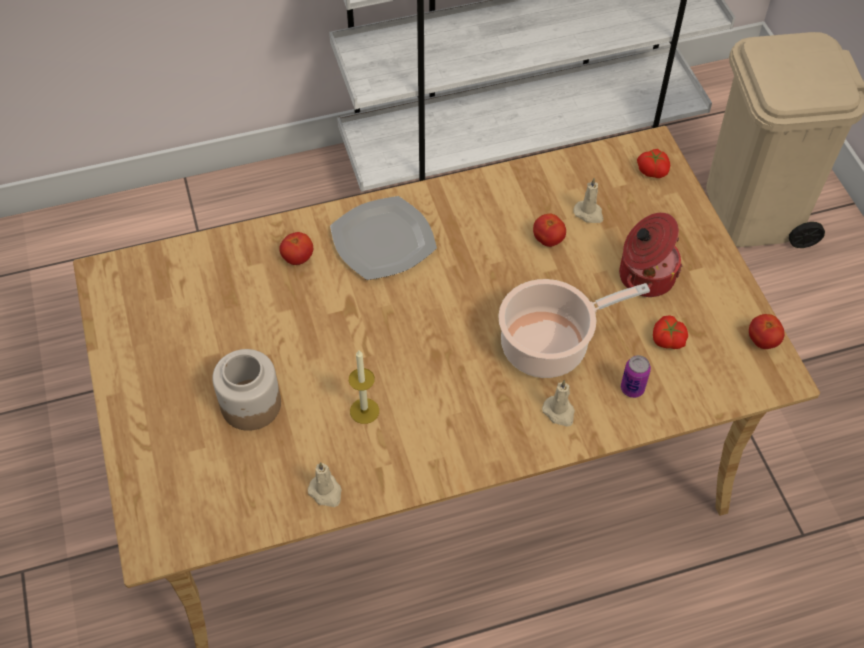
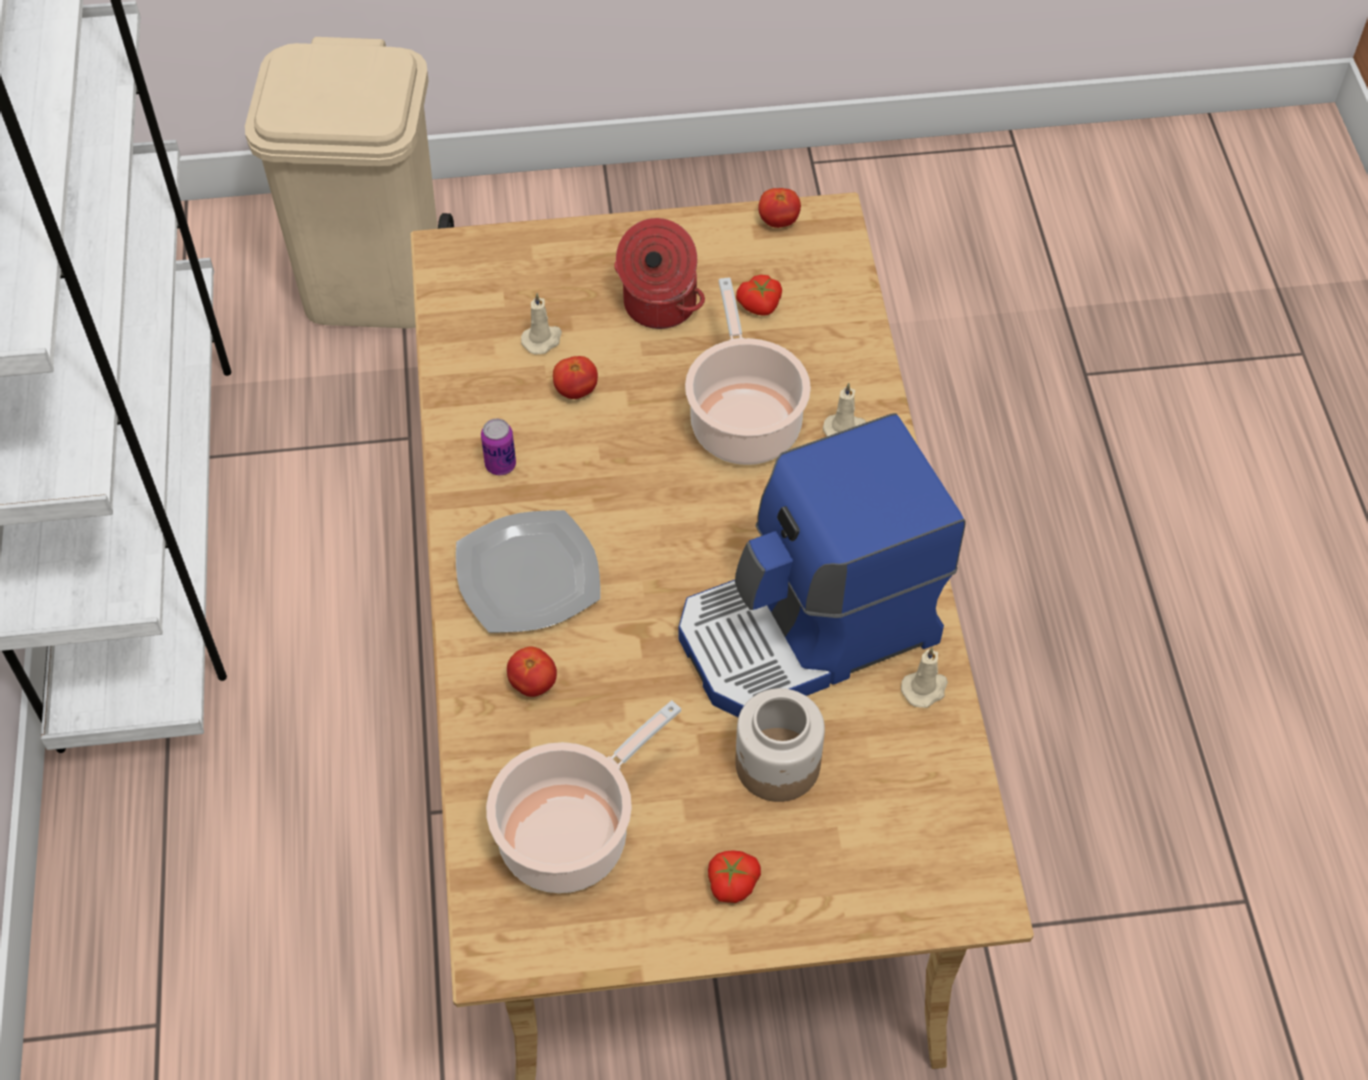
camera: 80 degrees left, 0 degrees up
candle [349,351,379,424] -> coffee machine [679,413,965,717]
can [621,355,651,398] -> can moved to [481,419,516,475]
tomato [637,149,670,178] -> tomato moved to [708,850,761,903]
none -> cooking pot [486,700,681,893]

